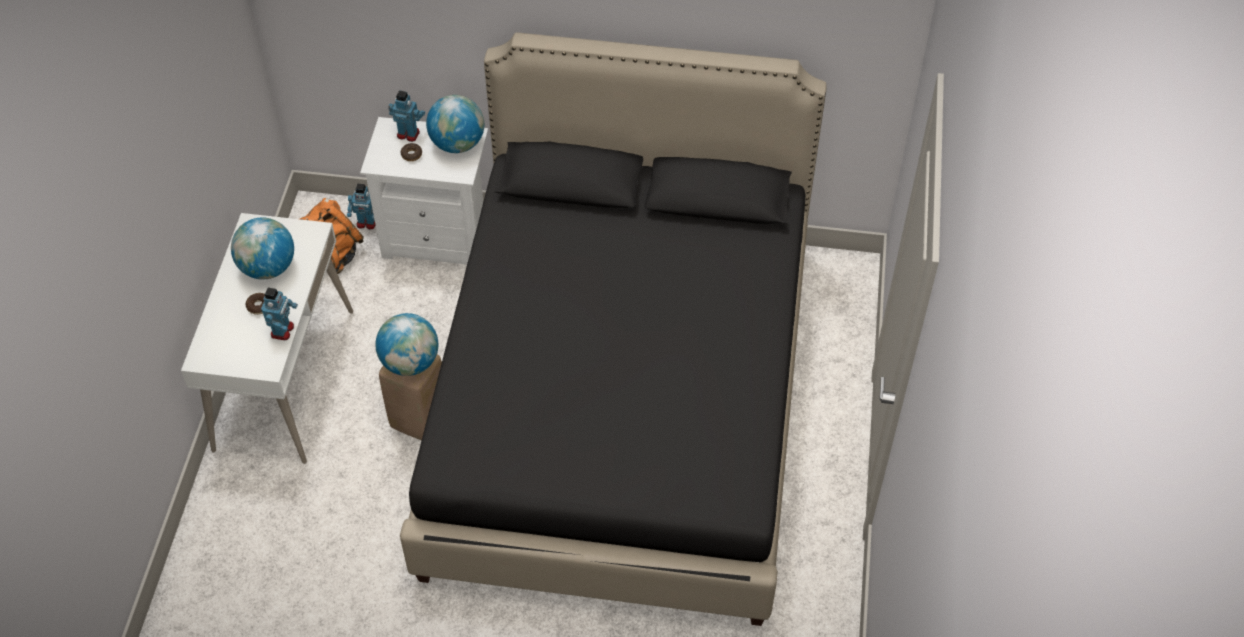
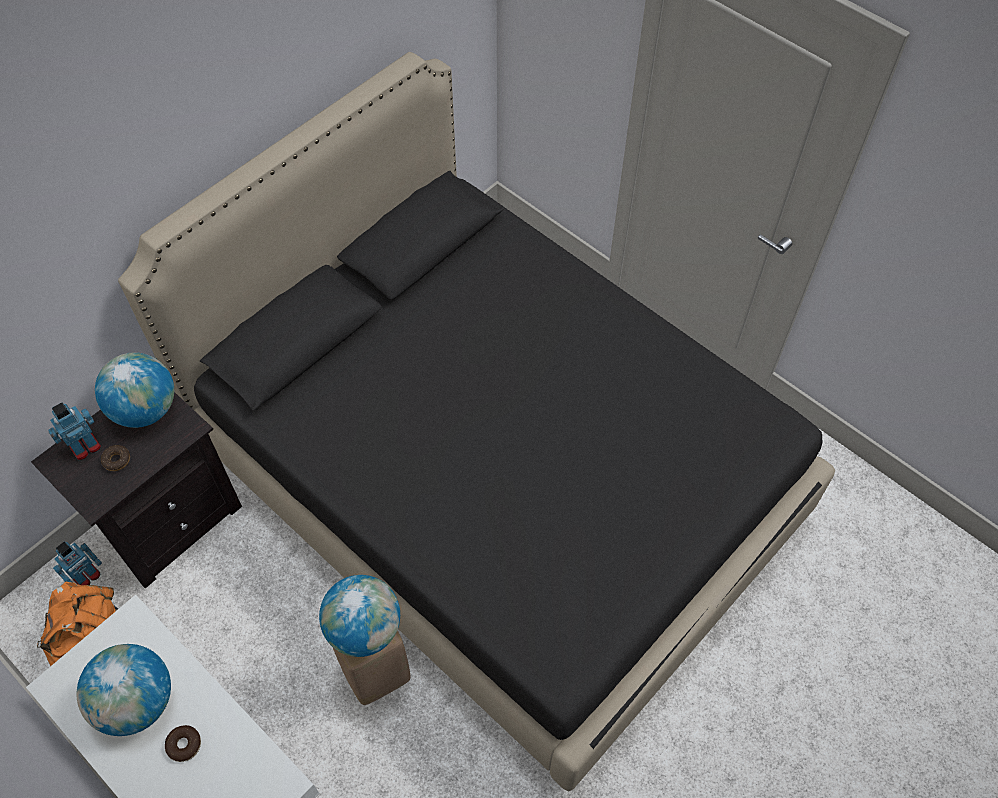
camera: 55 degrees left, 5 degrees up
toy robot [261,288,298,340] -> none
white nightstand [360,117,488,264] -> black nightstand [31,392,242,588]

